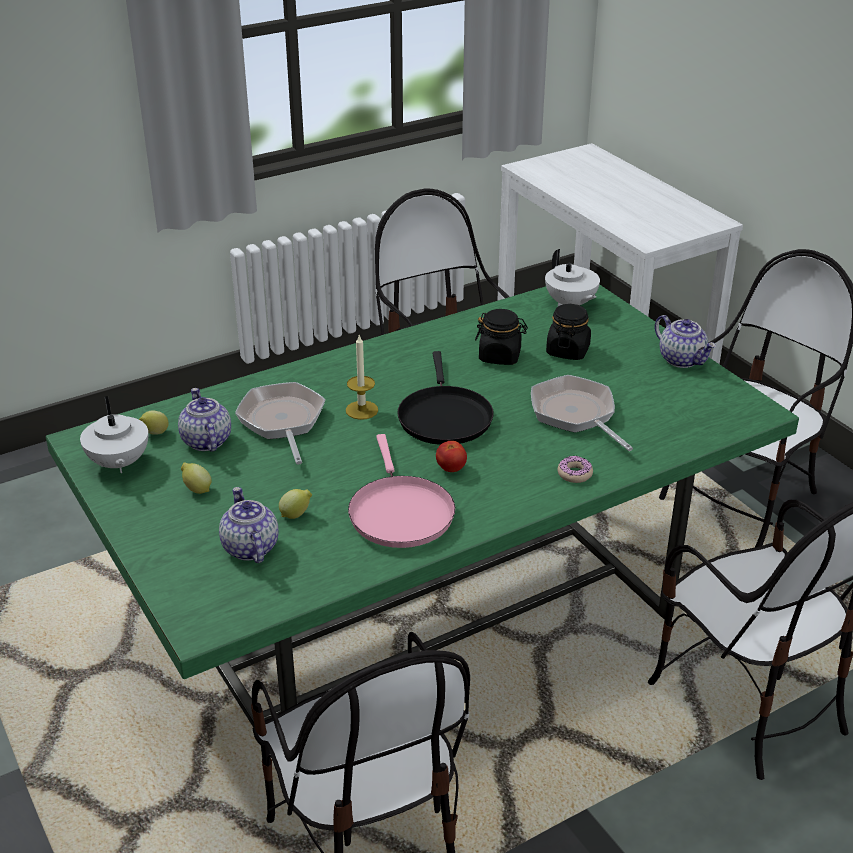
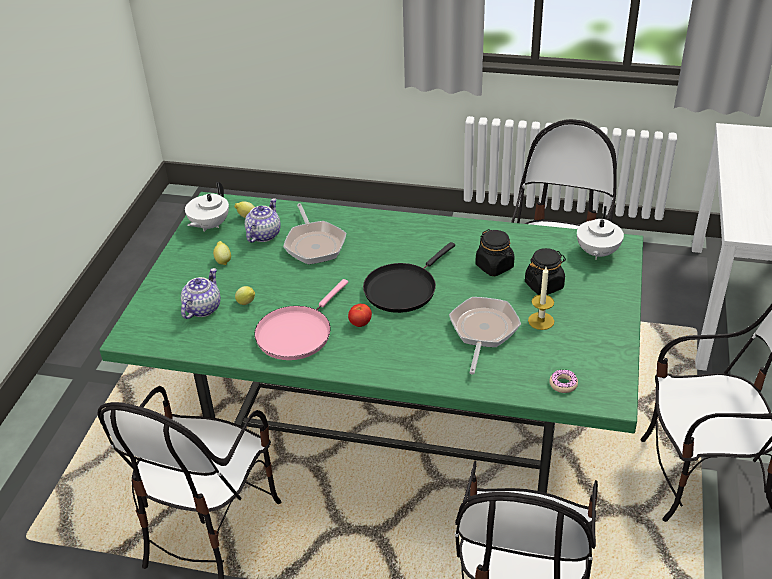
camera: 45 degrees right, 5 degrees up
frying pan [235,382,326,464] -> frying pan turned 135 degrees clockwise [283,203,346,264]
candle [346,335,378,420] -> candle moved to [528,267,554,330]
donut [557,456,593,483] -> donut moved to [549,370,578,393]
teapot [654,315,716,368] -> none

